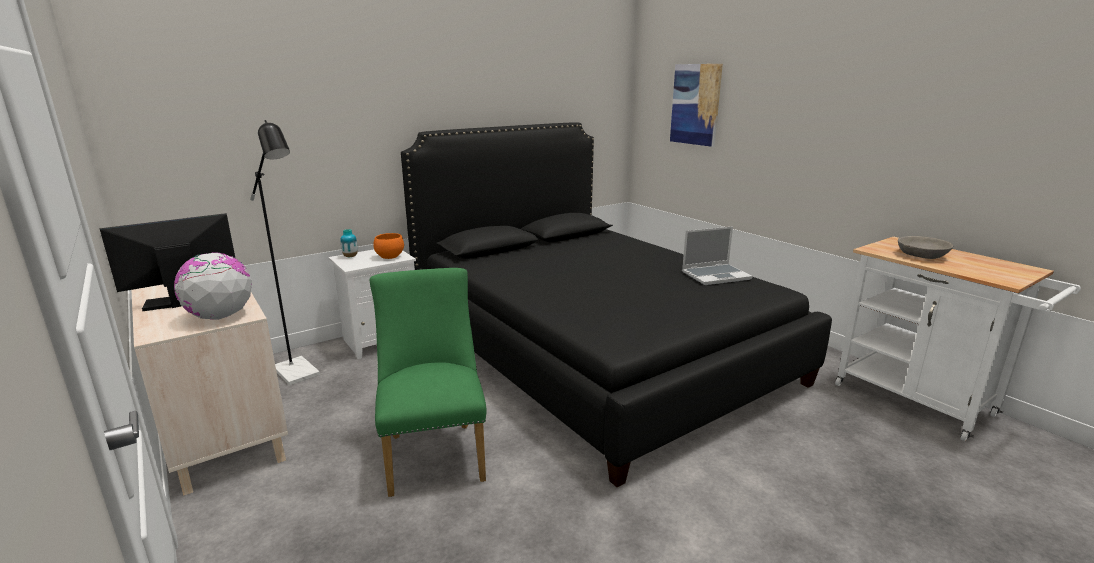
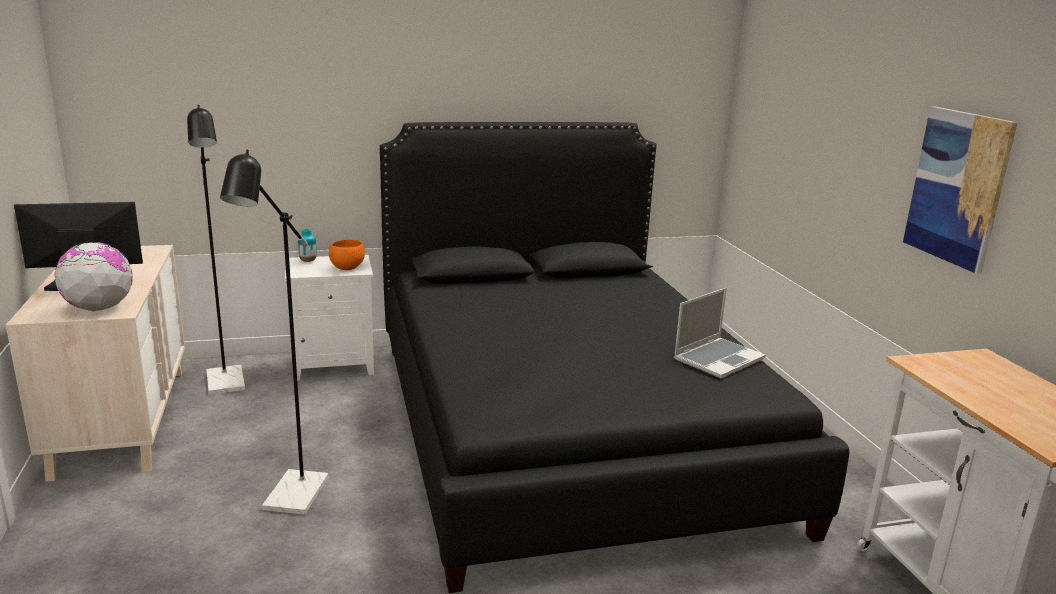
camera: 20 degrees right, 0 degrees up
green chair [370,268,487,497] -> black floor lamp [220,150,328,515]
picture [670,64,723,147] -> picture moved to [903,106,1018,274]
laptop [682,226,753,285] -> laptop turned 45 degrees counterclockwise [674,288,766,378]
grey bowl [898,236,953,259] -> none

